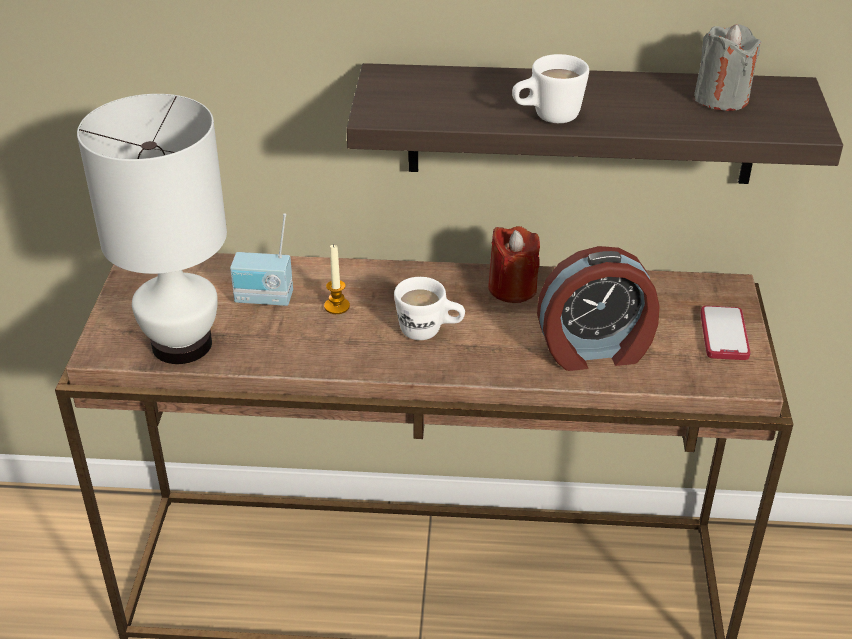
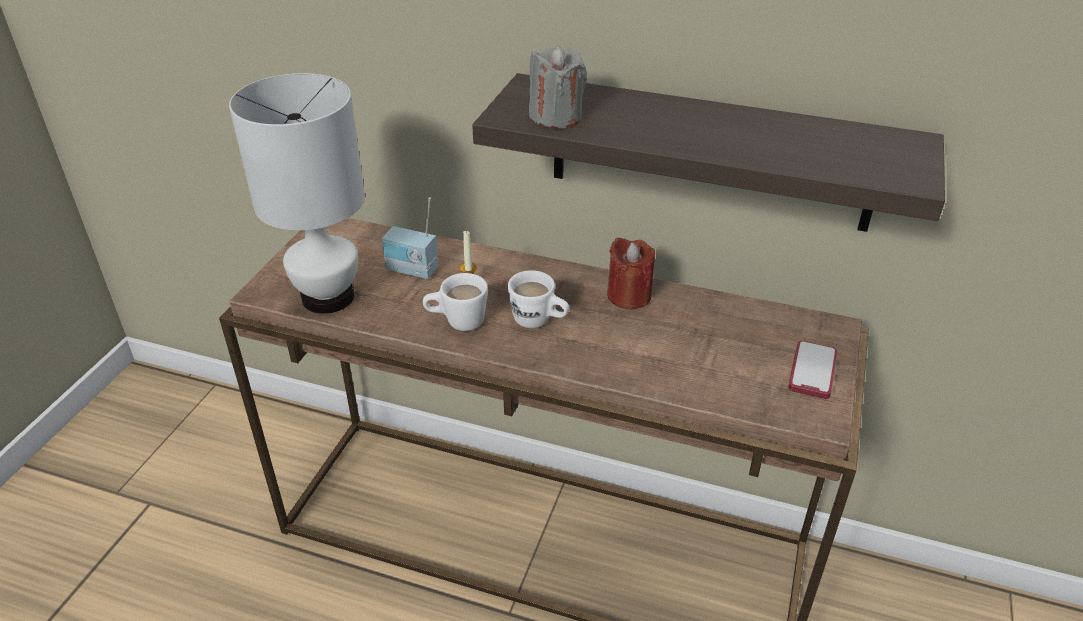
camera: 15 degrees right, 0 degrees up
white mug [512,54,589,123] -> white mug moved to [423,273,488,331]
alarm clock [537,246,660,371] -> none
grey candle [694,24,761,111] -> grey candle moved to [529,46,587,129]

